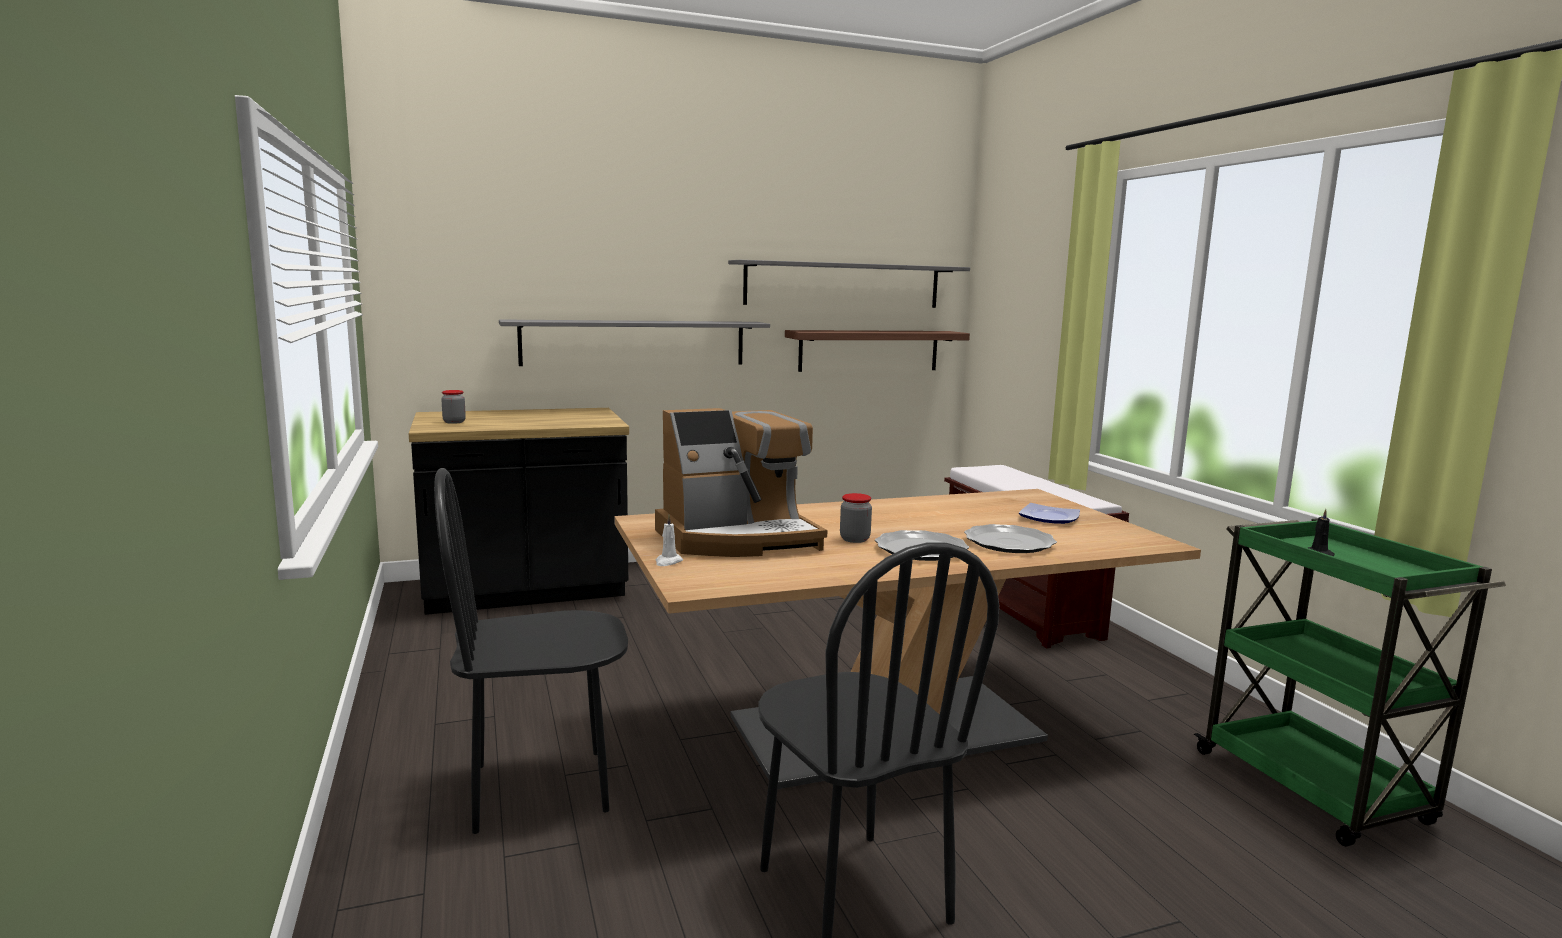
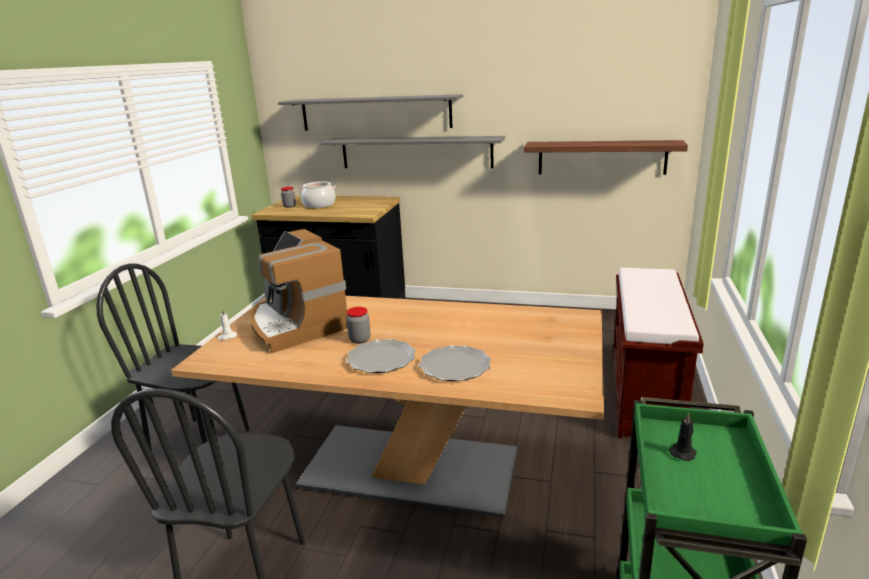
camera: 35 degrees right, 10 degrees up
coffee machine [655,408,827,557] -> coffee machine turned 45 degrees clockwise [250,229,348,353]
grey shelf [728,260,970,308] -> grey shelf moved to [278,94,463,130]
plate [1019,503,1080,524] -> none
none -> cooking pot [298,181,336,208]

